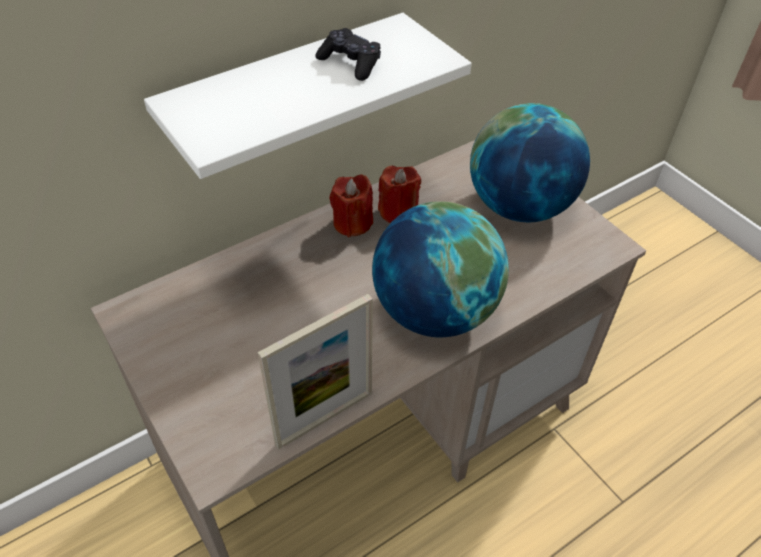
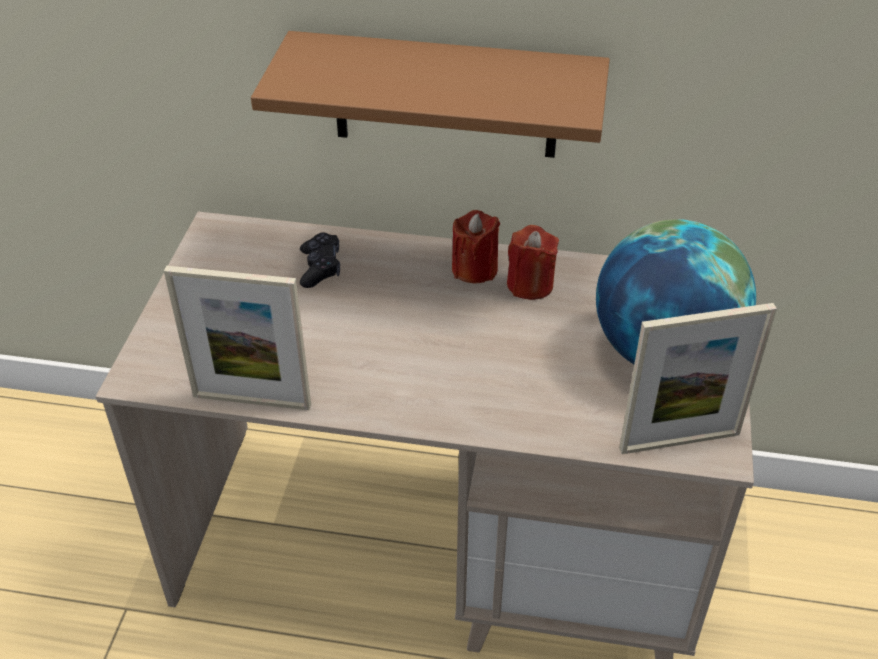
camera: 45 degrees right, 5 degrees down
white shelf [144,13,472,179] -> brown shelf [251,31,610,158]
black game controller [315,28,381,81] -> black game controller moved to [300,232,340,288]
globe [372,201,509,337] -> none
none -> picture frame [619,303,777,454]

